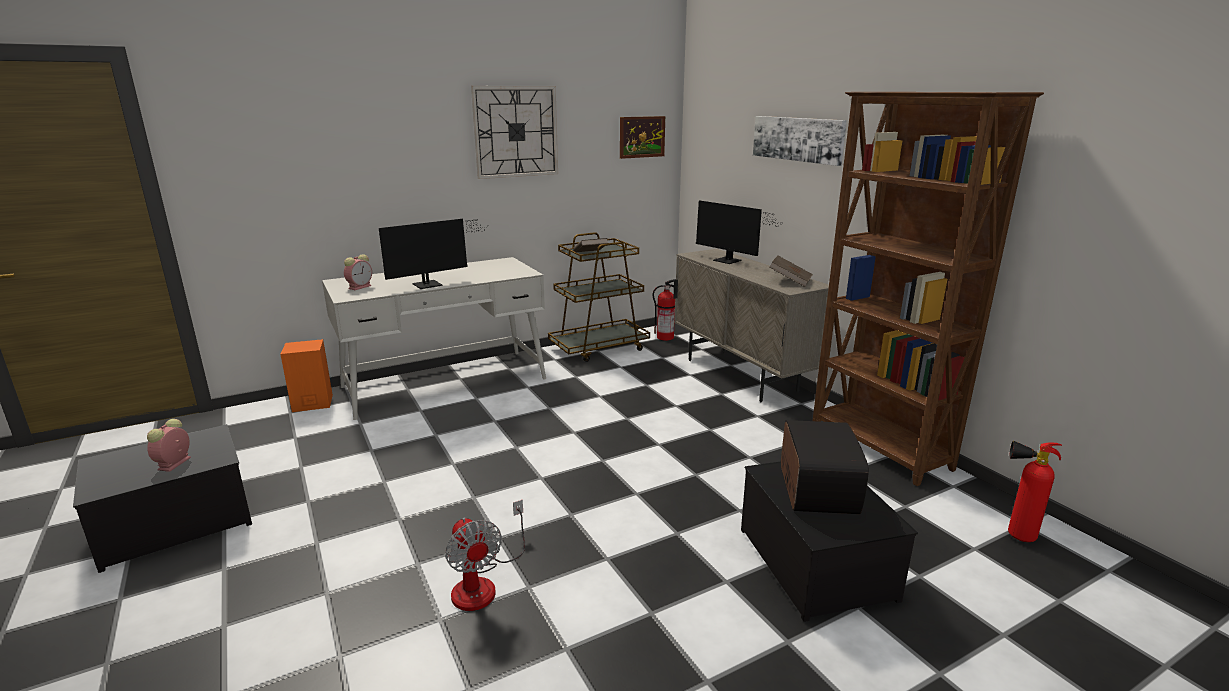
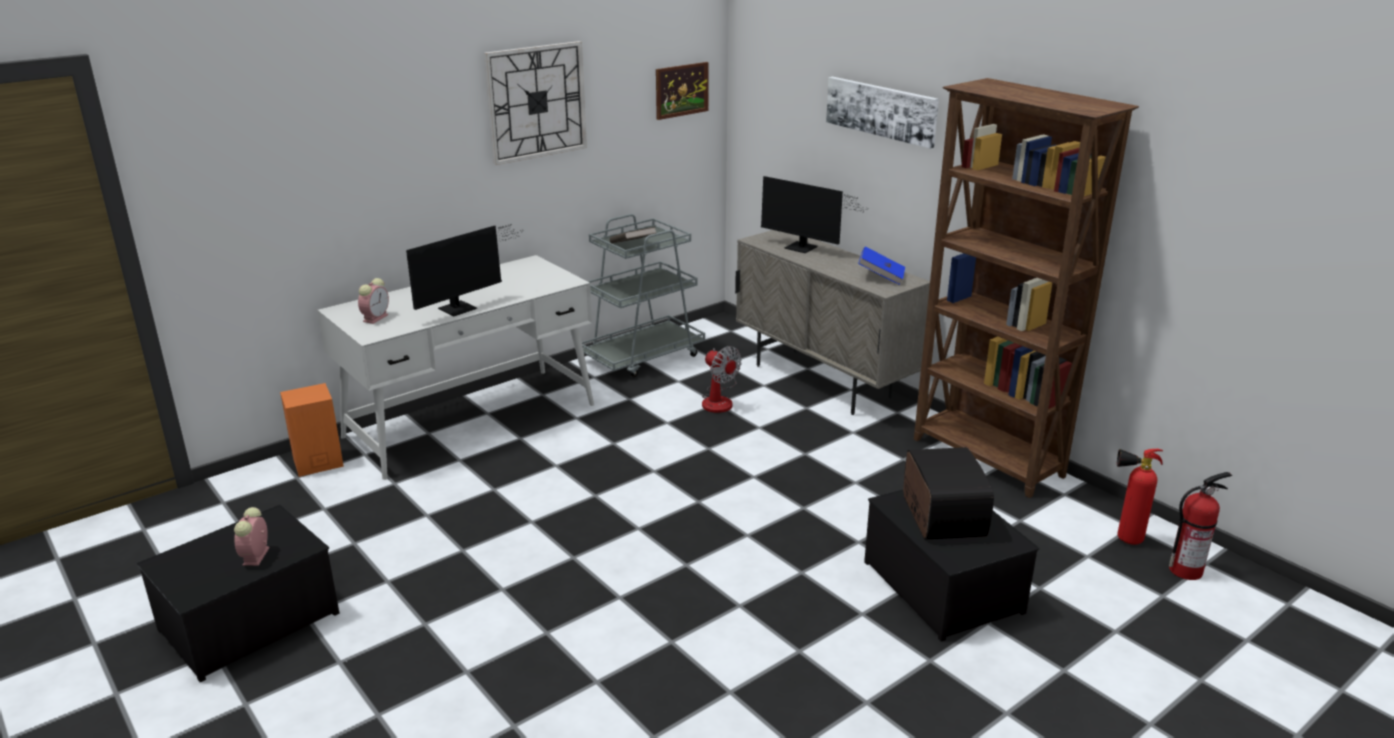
camera: 10 degrees left, 5 degrees up
fan [445,500,525,611] -> fan moved to [702,346,742,413]
brown cart [548,232,650,362] -> grey cart [582,214,705,377]
fire extinguisher [653,279,676,341] -> fire extinguisher moved to [1169,472,1232,580]
brown book [769,256,813,287] -> blue book [858,247,905,285]

